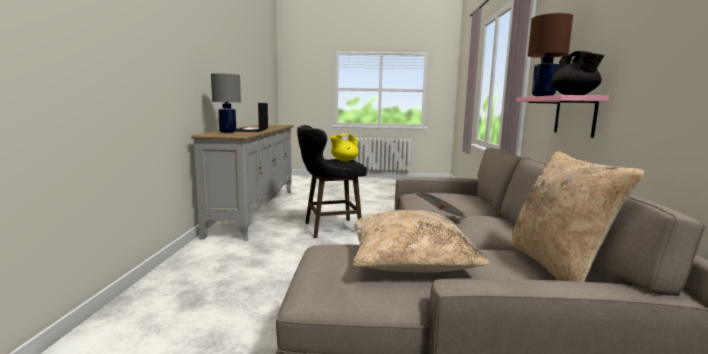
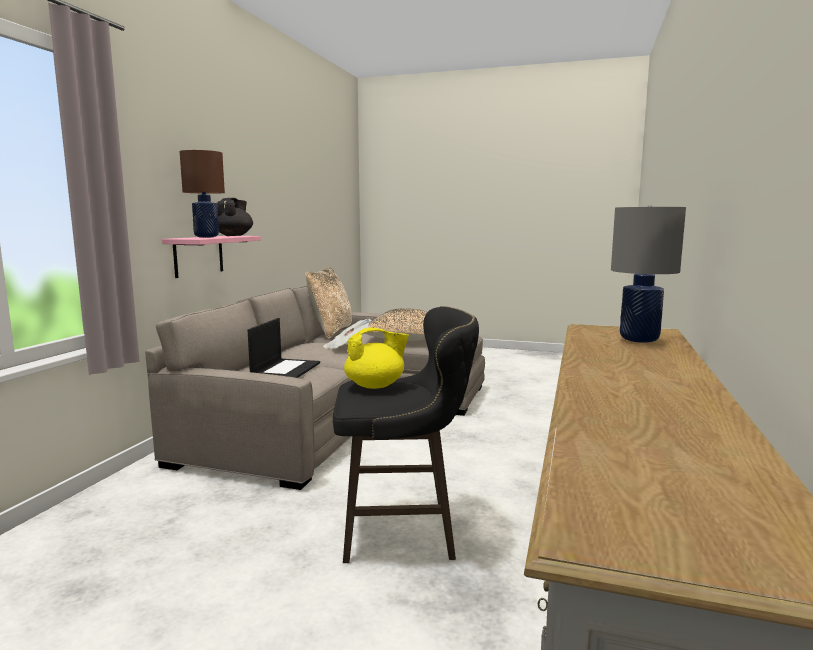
camera: 165 degrees left, 0 degrees up
laptop [236,103,268,132] -> laptop moved to [248,318,320,378]

